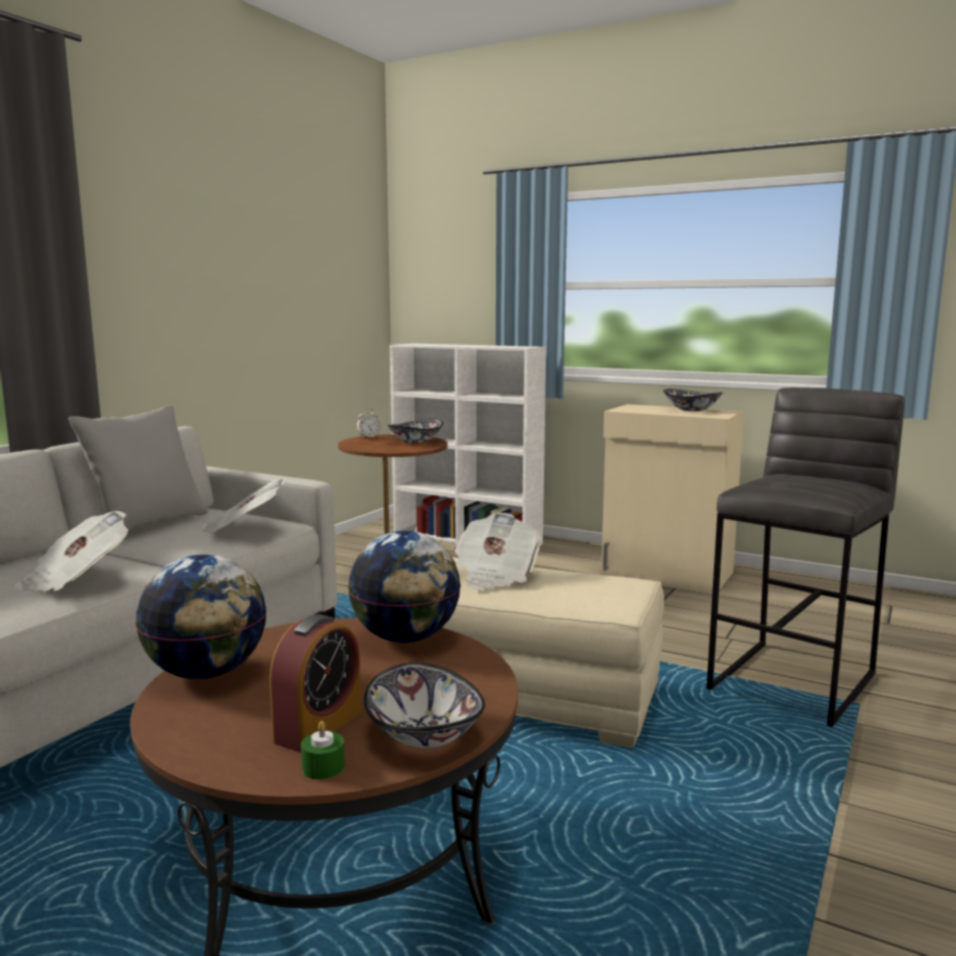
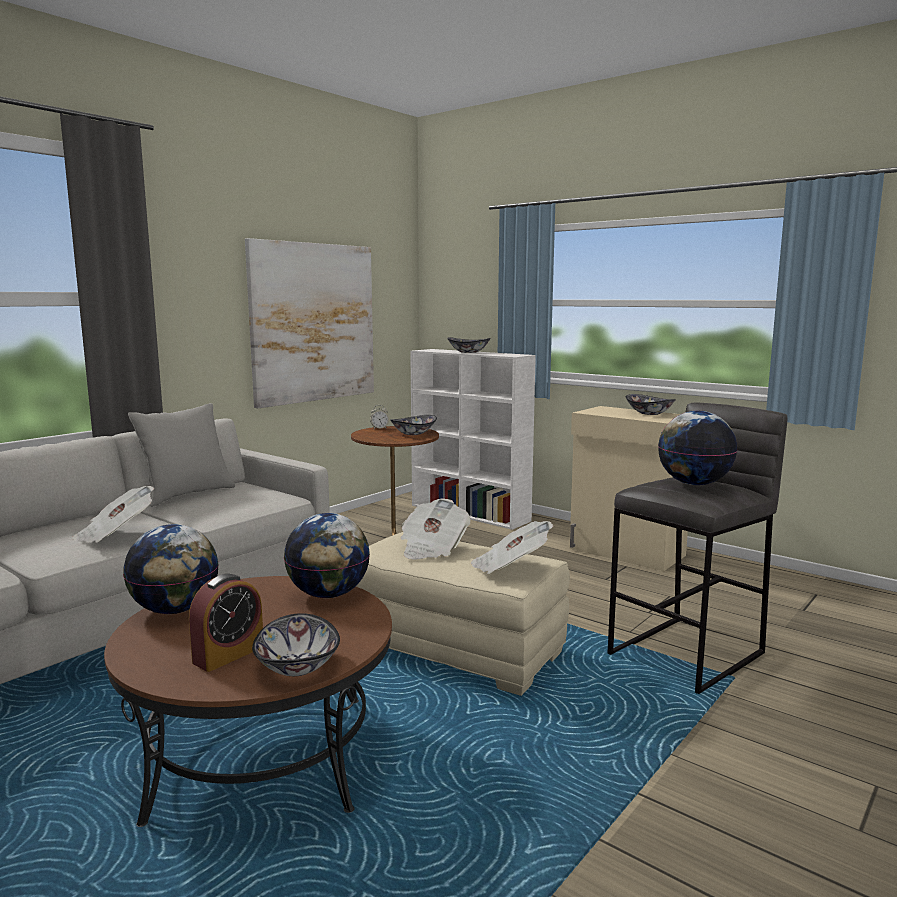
camera: 10 degrees right, 0 degrees up
newspaper [200,479,286,534] -> newspaper moved to [471,521,553,574]
green candle [301,721,345,780] -> none
none -> picture [245,238,374,408]
none -> bowl [447,337,491,353]
none -> globe [658,411,737,485]

